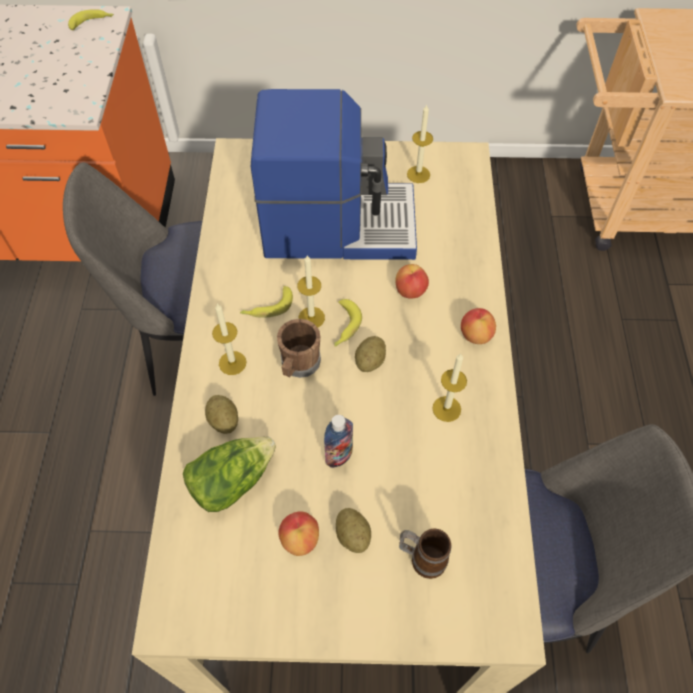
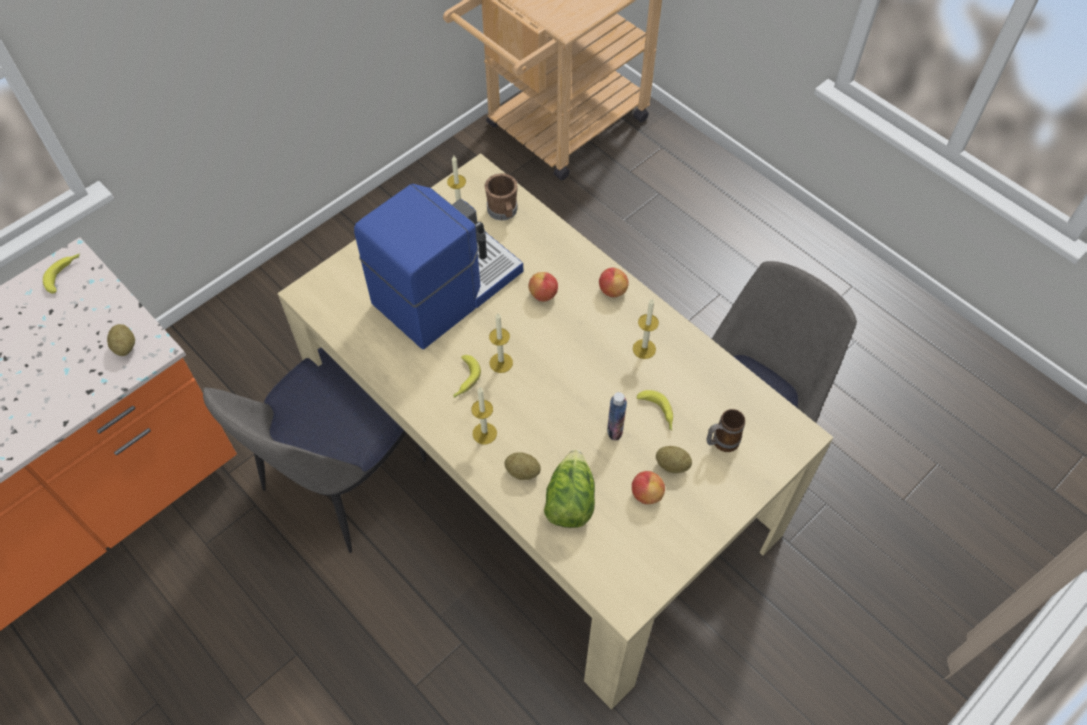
camera: 45 degrees left, 0 degrees up
brown mug [277,319,321,378] -> brown mug moved to [485,173,518,221]
banana [335,299,362,347] -> banana moved to [637,390,673,430]
potato [355,336,386,372] -> potato moved to [107,324,135,356]

